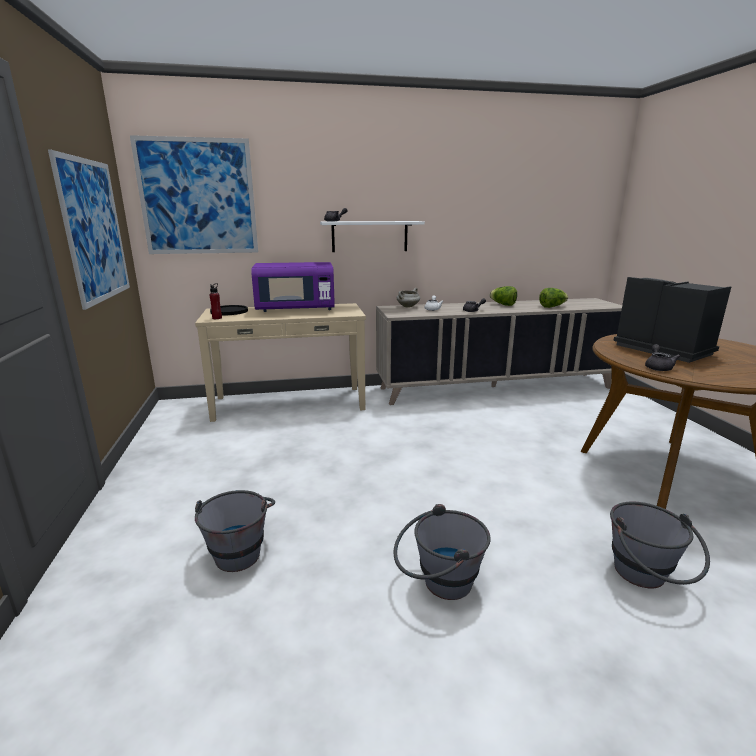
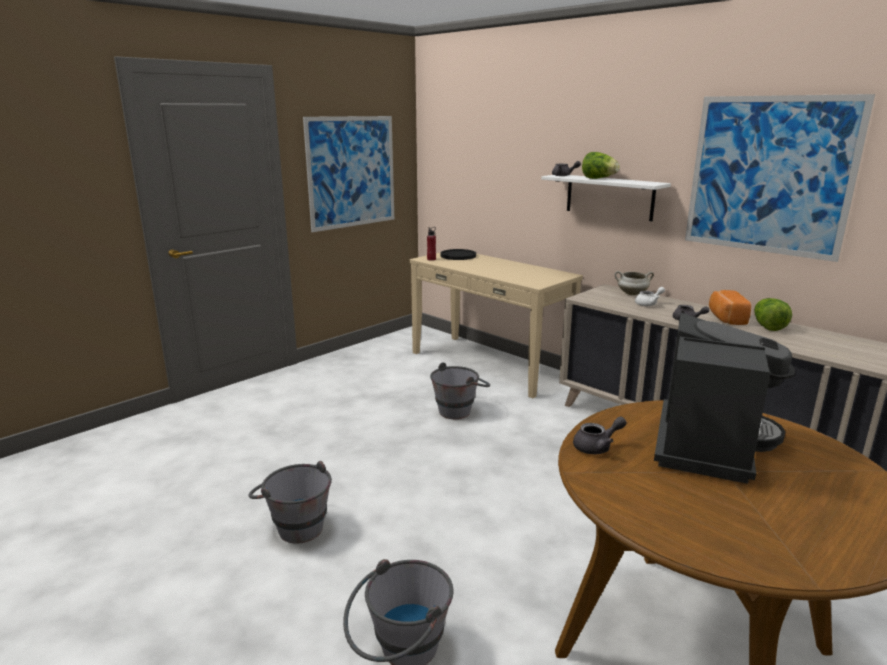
camera: 55 degrees right, 0 degrees up
picture [130,135,258,254] -> picture moved to [685,94,875,262]
grey bucket [195,490,275,572] -> grey bucket moved to [430,362,490,419]
purple microwave [251,262,335,312] -> none
lettuce [539,288,568,308] -> lettuce moved to [582,152,620,179]
none -> bread [709,290,751,325]

